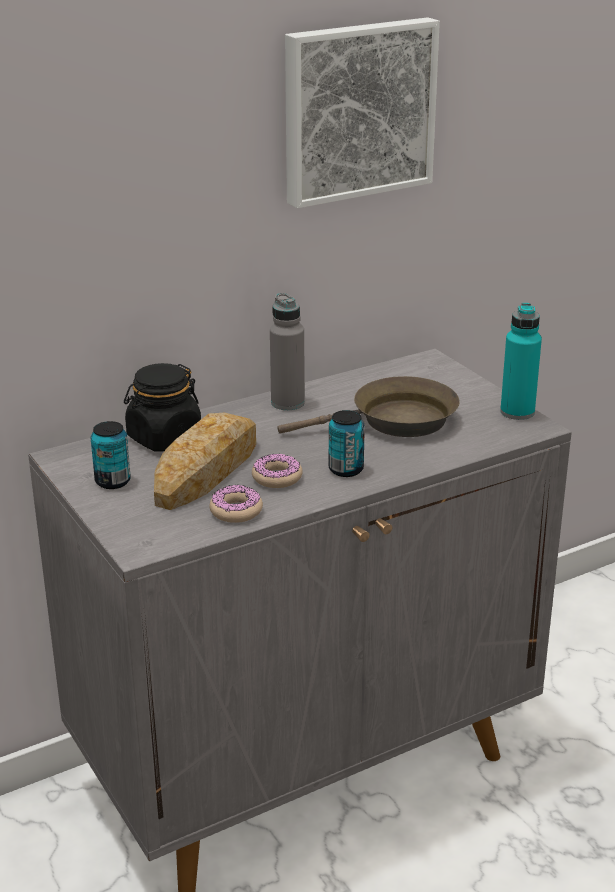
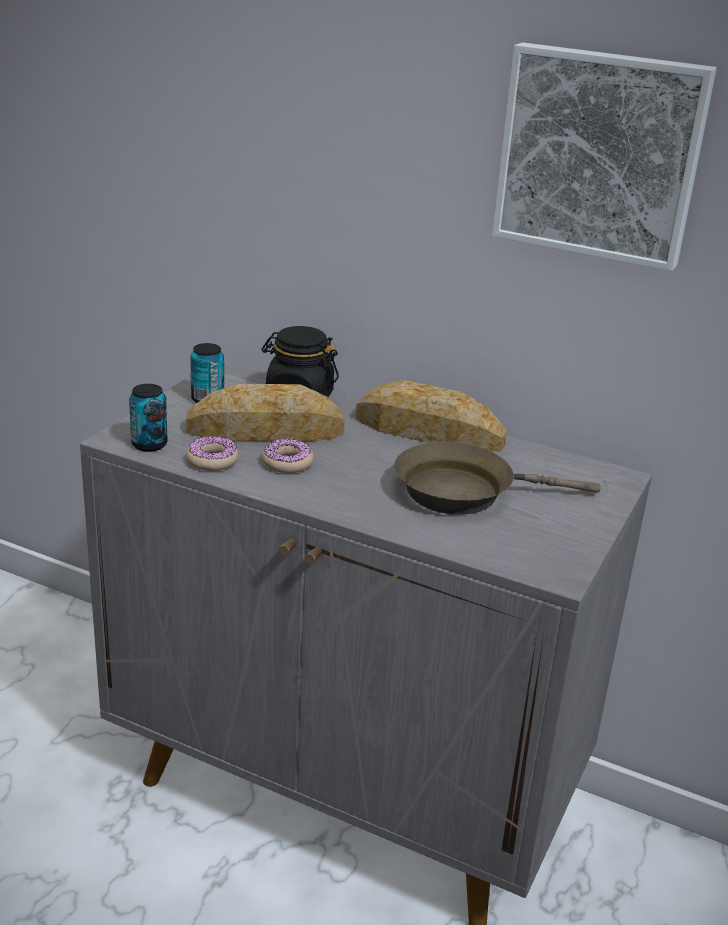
camera: 55 degrees right, 0 degrees up
grey bottle [270,293,305,410] -> bread [356,380,507,452]
brown frying pan [278,376,460,437] -> brown frying pan turned 135 degrees clockwise [394,442,601,515]
can [329,410,365,477] -> can moved to [129,384,168,452]
turquoise bottle [500,303,542,420] -> none

